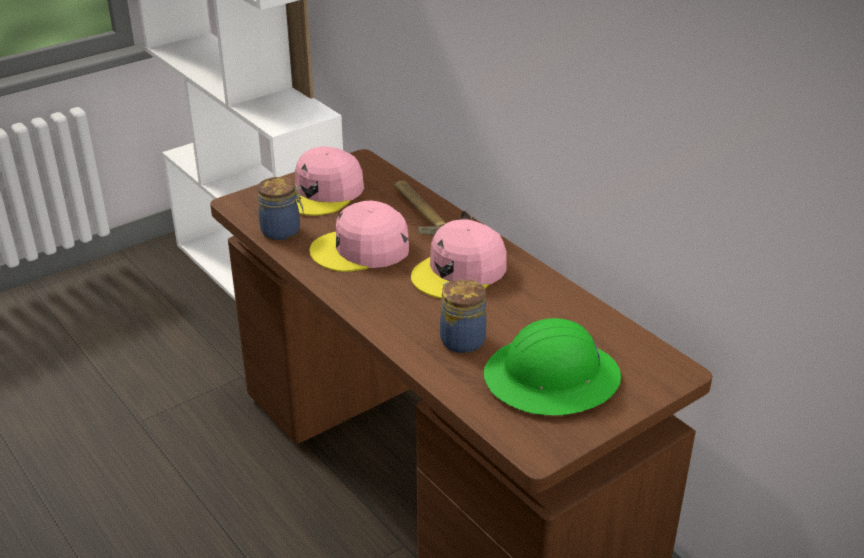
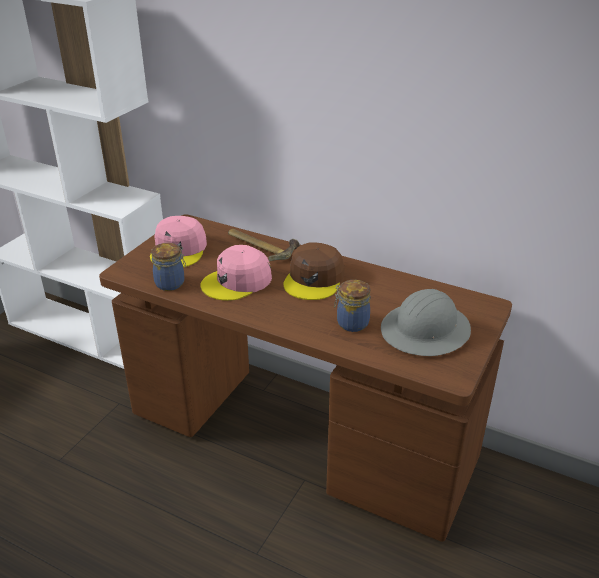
camera: 25 degrees left, 0 degrees up
pink cap [411,219,507,299] -> brown cap [283,242,344,300]
green hard hat [484,318,621,415] -> grey hard hat [381,289,471,356]

